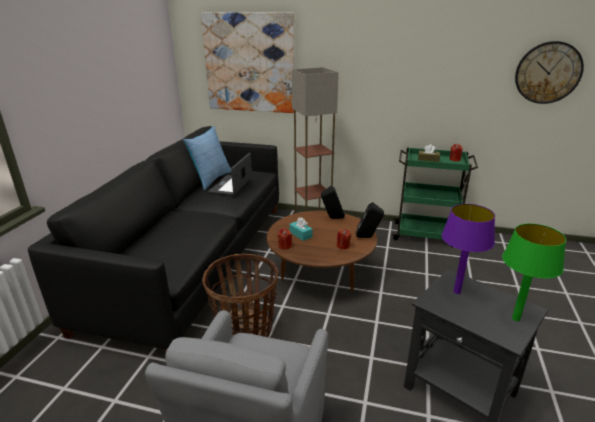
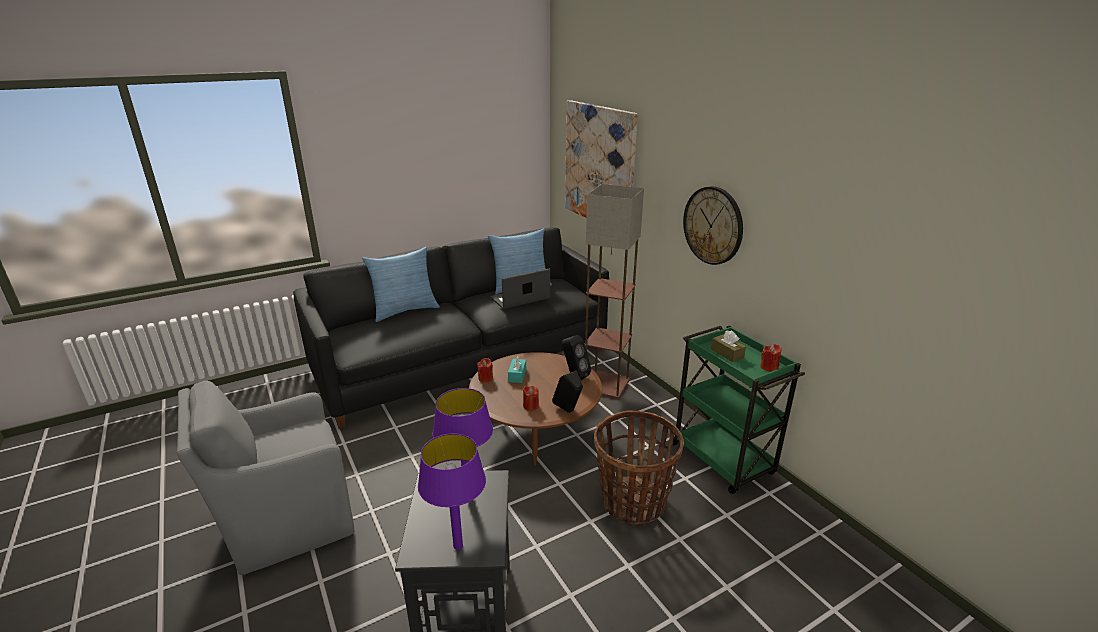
camera: 45 degrees right, 0 degrees up
basket [202,254,279,337] -> basket moved to [594,410,684,525]
green table lamp [502,224,566,321] -> purple table lamp [418,433,486,550]
wall clock [515,41,584,104] -> wall clock moved to [683,186,743,265]
none -> pillow [362,247,440,322]

